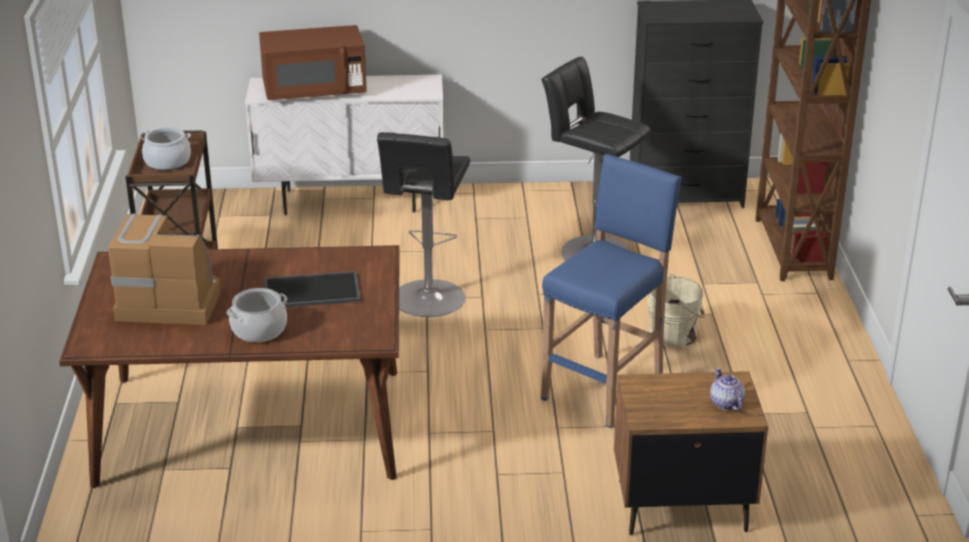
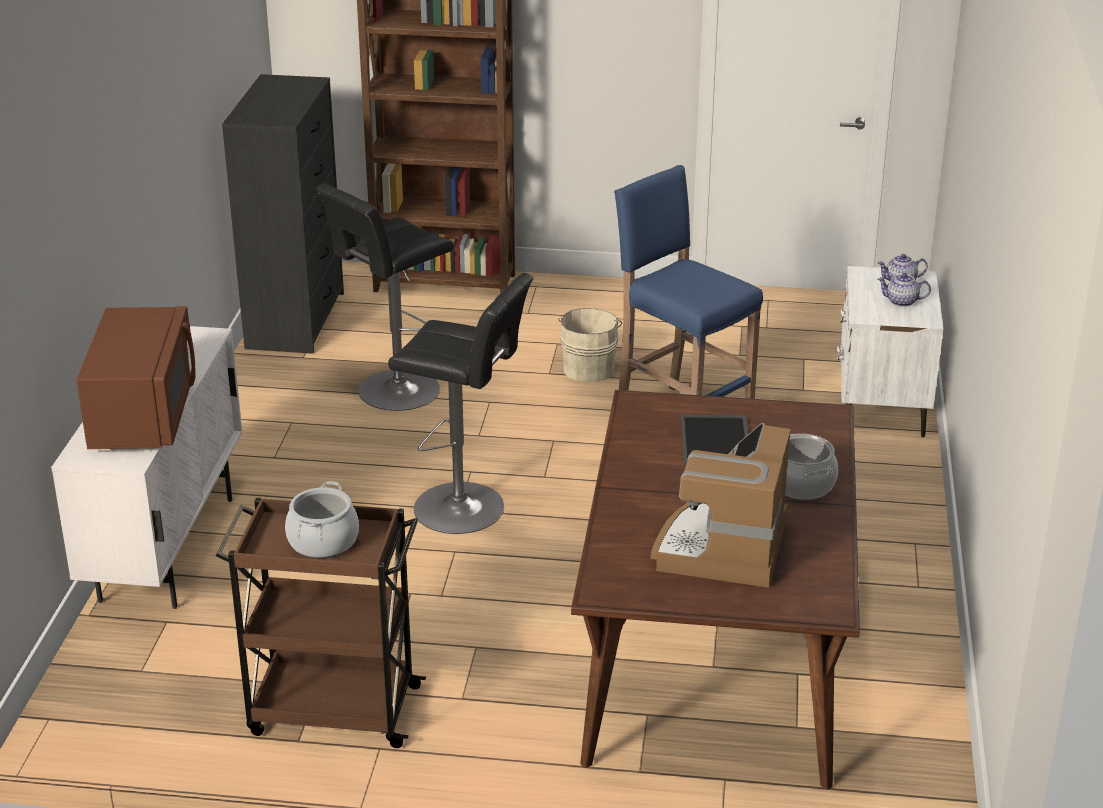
camera: 80 degrees left, 0 degrees up
brown nightstand [614,371,768,535] -> white nightstand [837,266,943,437]
none -> teapot [877,273,931,307]

